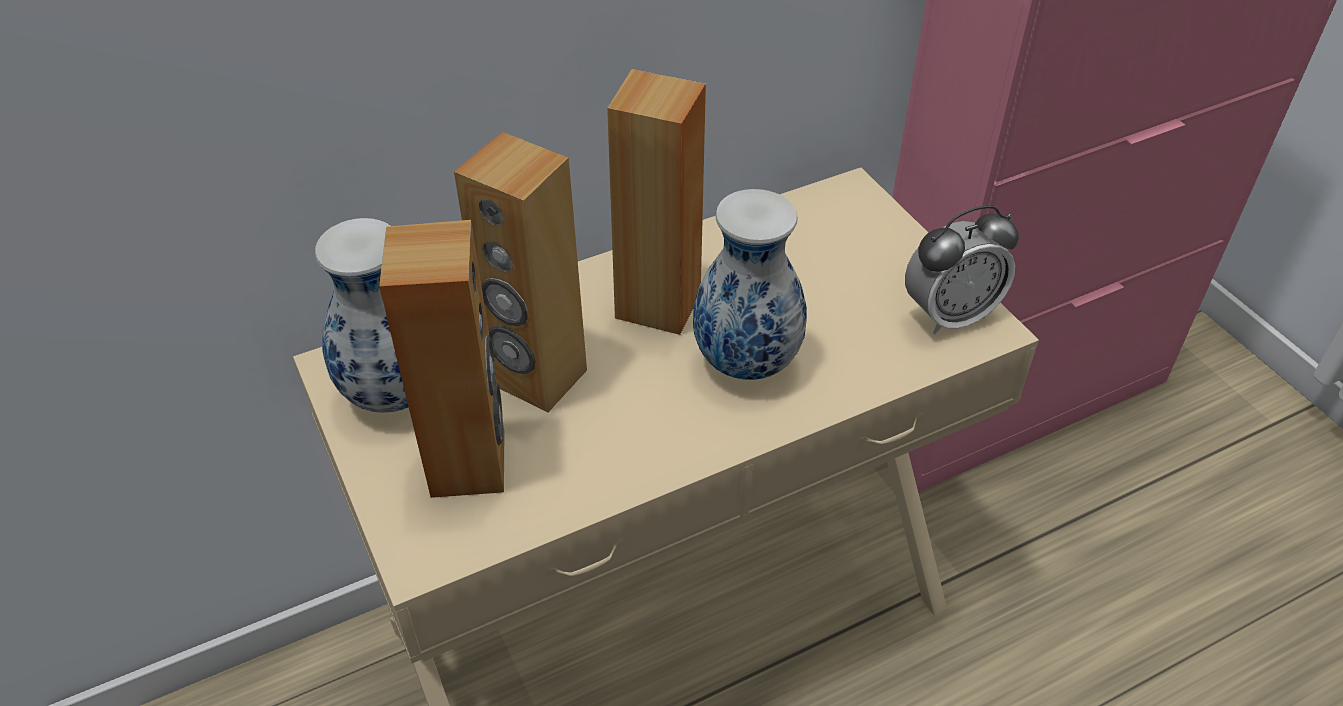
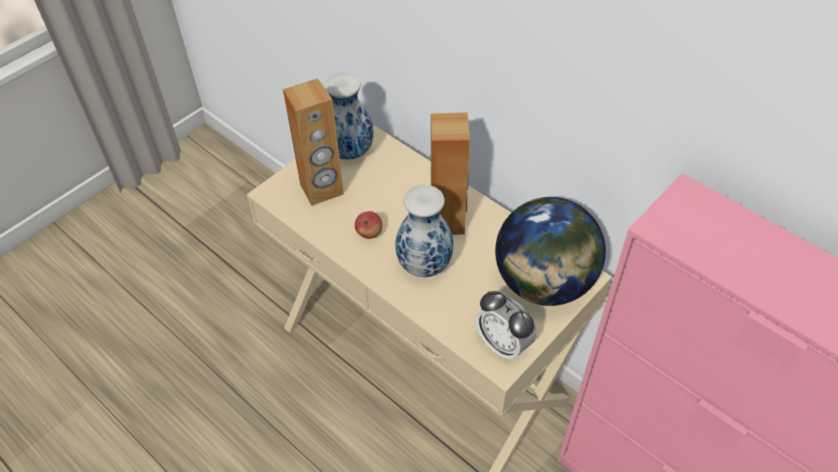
camera: 70 degrees right, 5 degrees up
brown speaker [454,132,587,412] -> none
none -> apple [355,211,382,239]
none -> globe [495,197,606,306]

